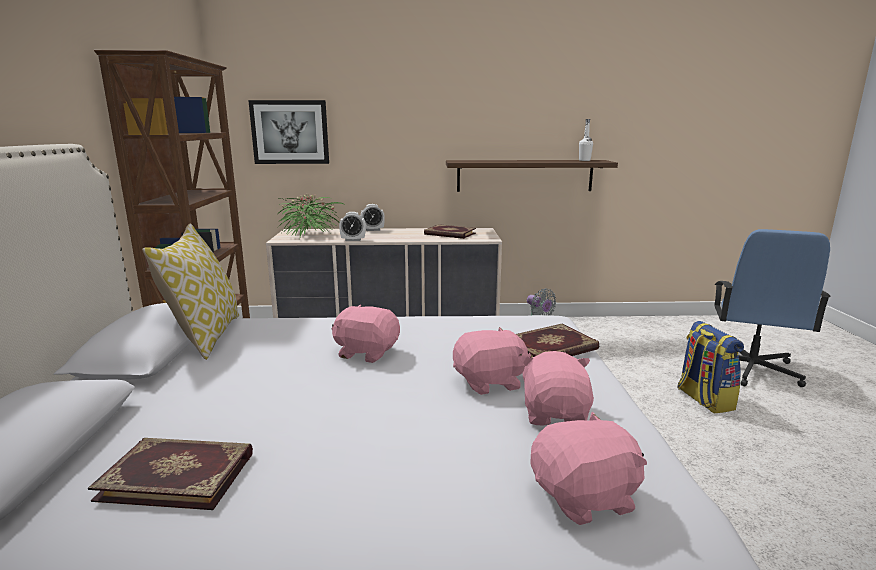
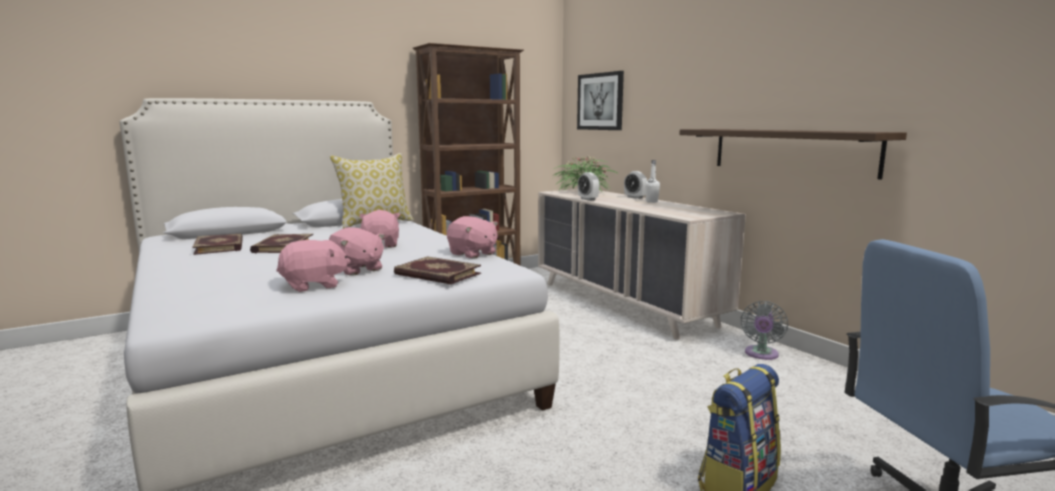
camera: 60 degrees right, 5 degrees down
book [424,224,476,239] -> book moved to [250,234,313,253]
pink plush toy [530,411,647,525] -> pink plush toy moved to [447,216,498,259]
white bottle [579,119,593,161] -> white bottle moved to [645,160,660,203]

